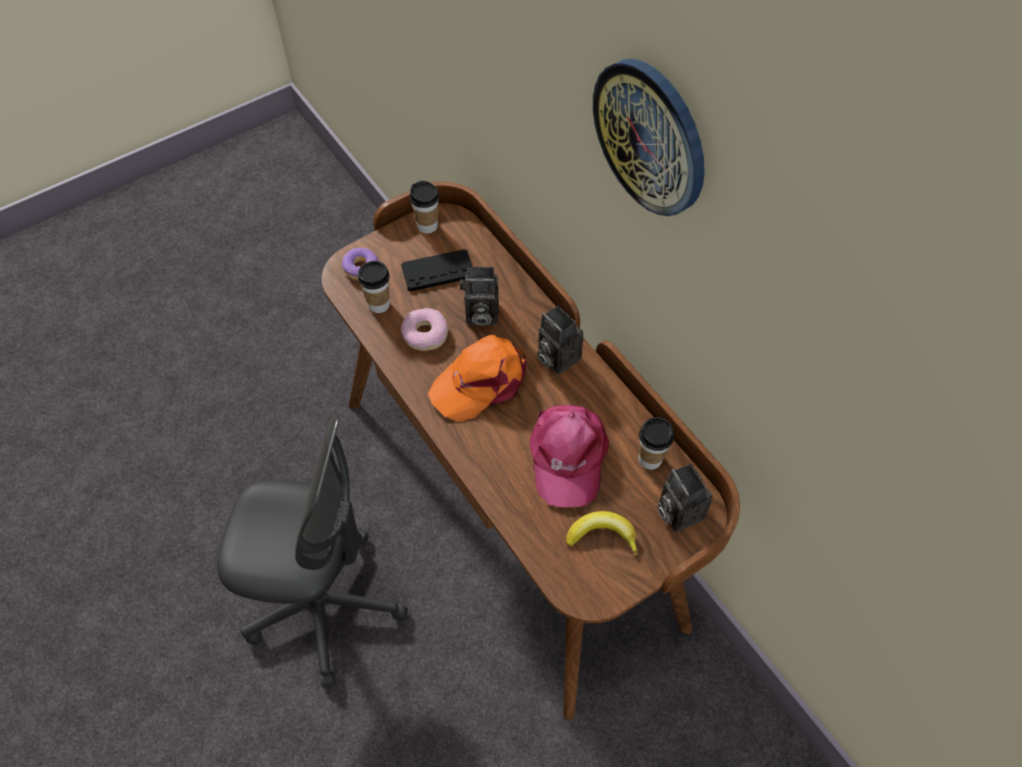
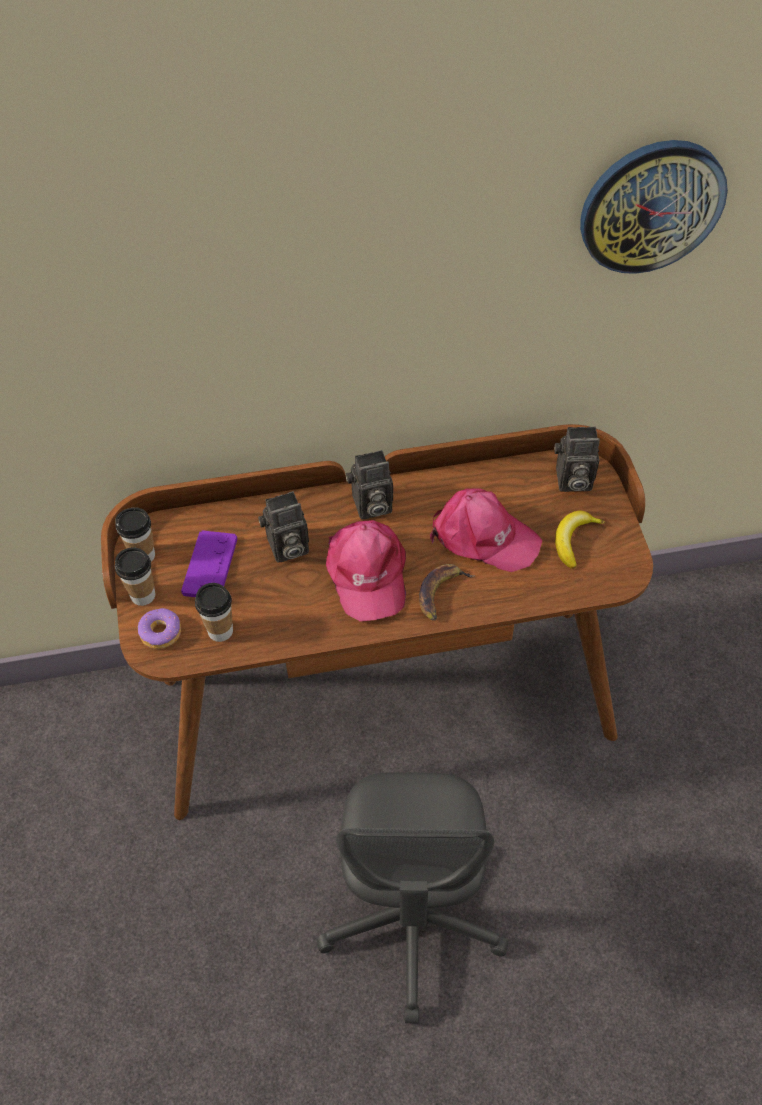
camera: 65 degrees left, 5 degrees down
grey office chair [217,415,408,688] -> grey office chair turned 150 degrees clockwise [316,772,509,1024]
black game controller [401,249,473,292] -> purple game controller [181,530,237,597]
donut [401,308,448,351] -> none
orange cap [428,335,526,422] -> pink cap [326,520,406,622]
camera [460,266,499,326] -> camera turned 45 degrees clockwise [258,491,309,563]
wall clock [593,59,705,216] -> wall clock moved to [580,140,728,274]
cup [638,417,674,470] -> cup moved to [115,548,155,606]
none -> banana [419,564,475,620]

